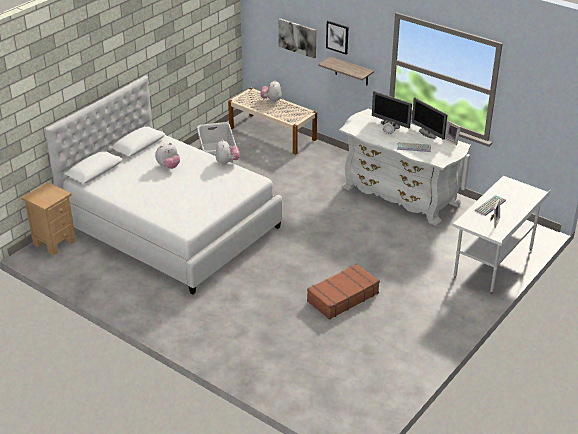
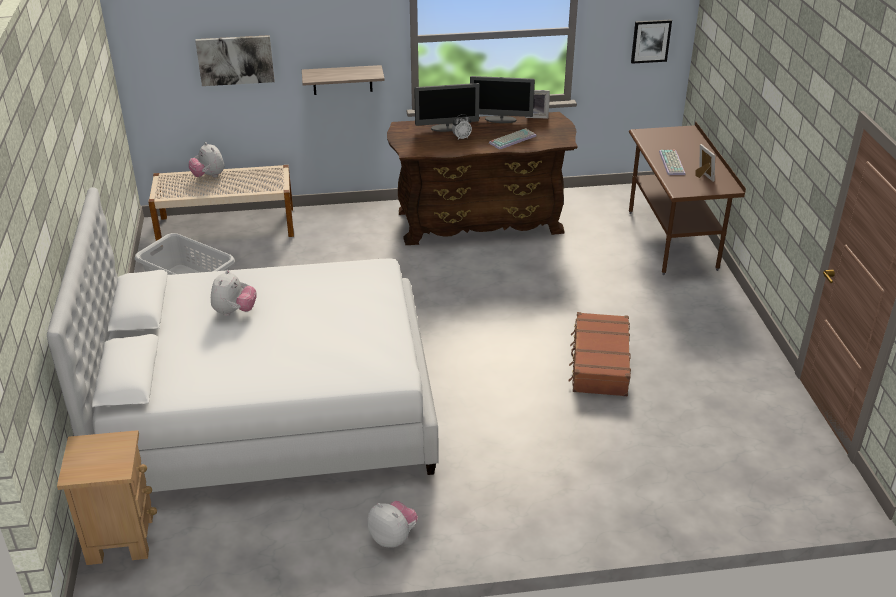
camera: 45 degrees left, 0 degrees up
plush toy [216,139,240,165] -> plush toy moved to [367,501,418,548]
picture [326,21,348,55] -> picture moved to [631,19,672,64]
white dresser [339,109,471,226] -> brown dresser [387,112,578,245]
white desk [452,176,551,294] -> brown desk [629,121,746,275]

